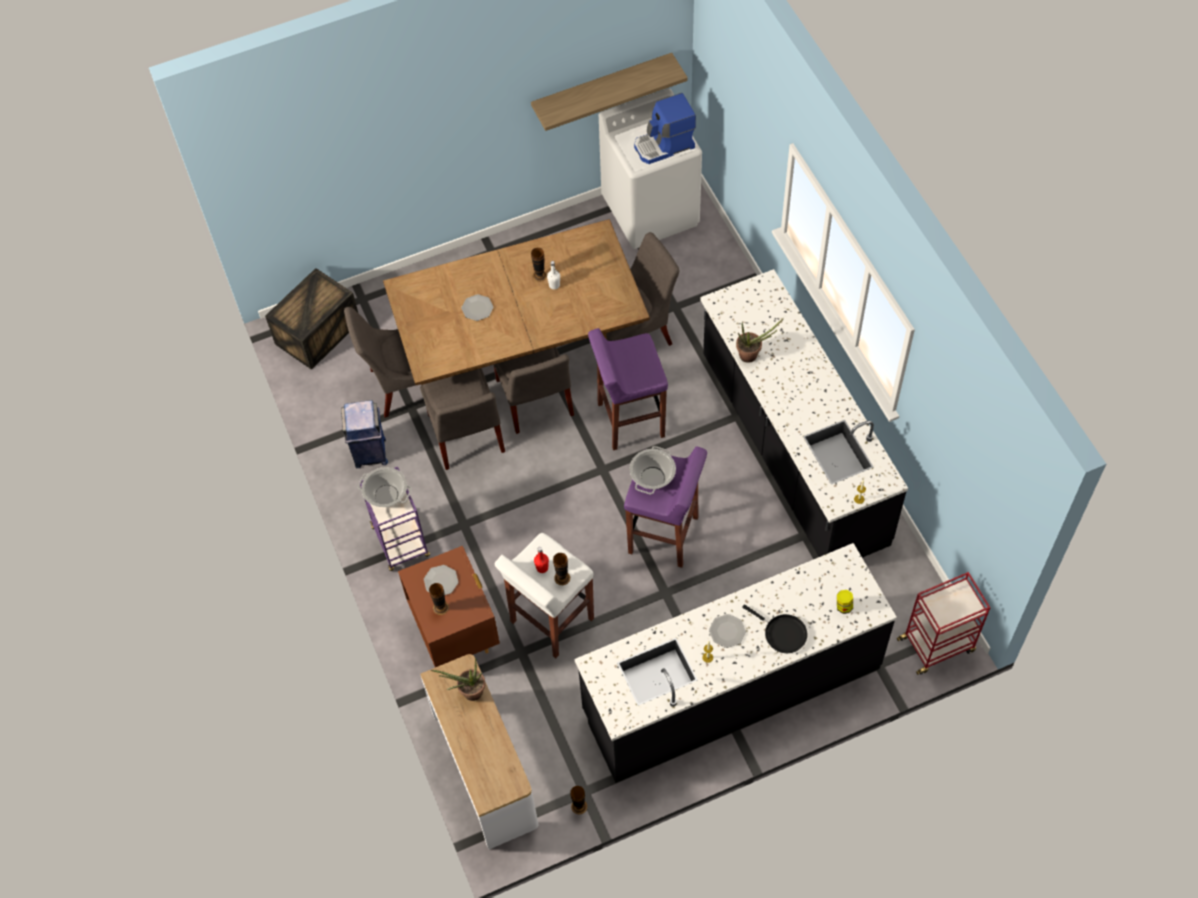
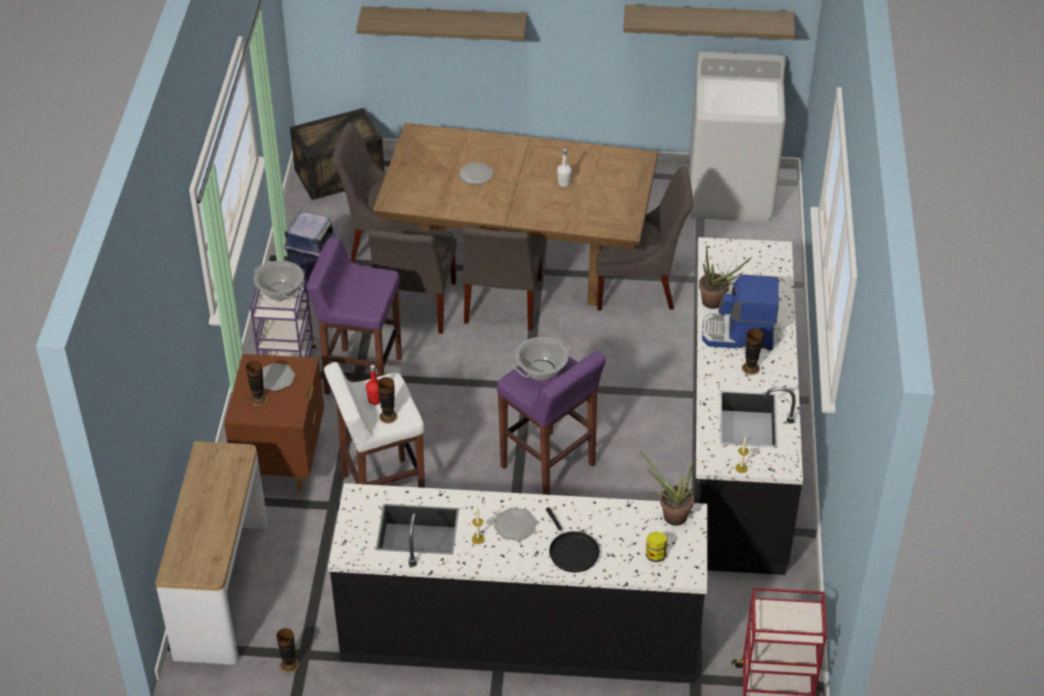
camera: 25 degrees right, 15 degrees down
potted plant [431,658,485,701] -> potted plant moved to [639,450,694,526]
vase [531,248,547,282] -> vase moved to [742,328,763,375]
purple stool [588,328,668,450] -> purple stool moved to [306,237,402,395]
coffee machine [634,93,696,164] -> coffee machine moved to [702,274,779,350]
none -> shelf [356,6,527,41]

